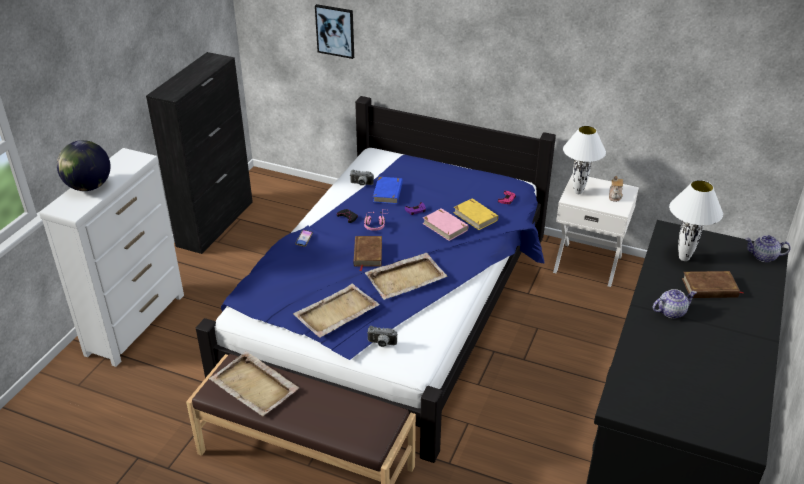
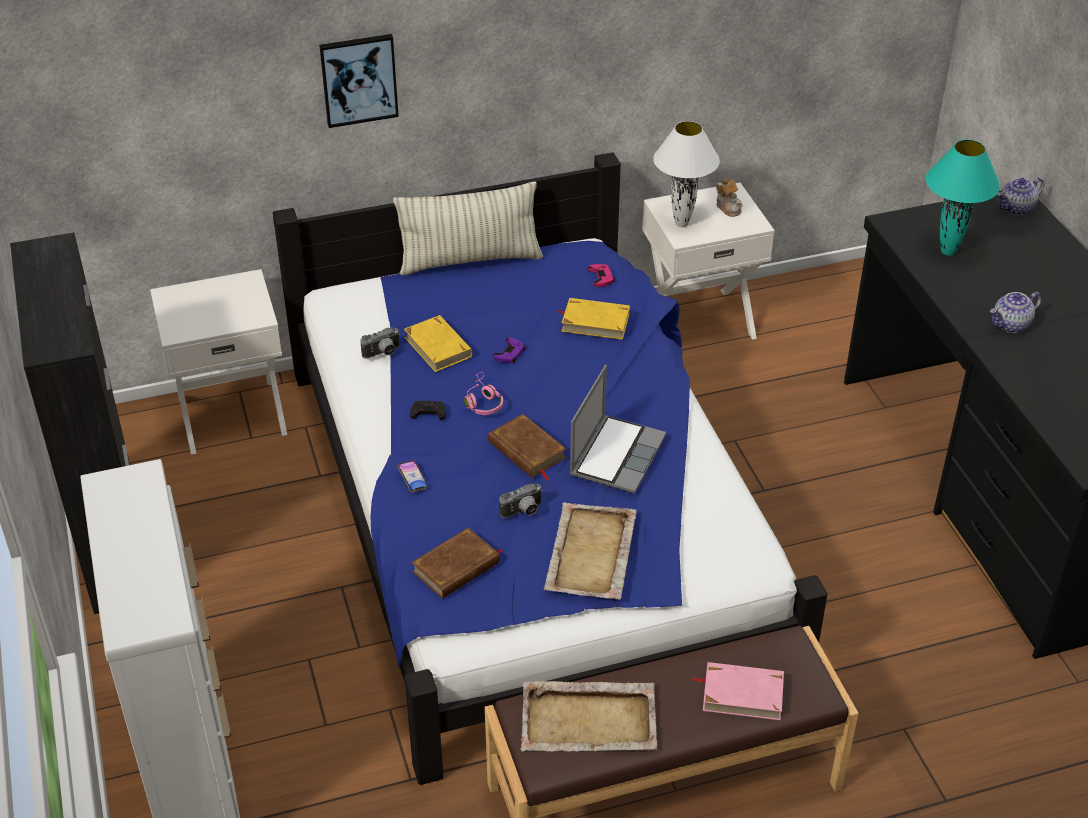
camera: 40 degrees left, 5 degrees up
globe [57,140,110,191] -> none
picture [315,4,354,59] -> picture moved to [319,34,399,128]
beige tray [365,253,448,300] -> laptop [570,365,666,493]
camera [367,326,397,347] -> camera moved to [499,483,543,518]
blue book [373,177,403,204] -> yellow book [404,315,472,372]
pink book [423,208,468,241] -> pink book moved to [692,662,784,720]
teapot [653,289,697,319] -> teapot turned 150 degrees counterclockwise [990,292,1042,333]
white table lamp [669,180,723,261] -> turquoise table lamp [926,139,1000,256]
brown book [682,271,743,298] -> brown book moved to [411,528,503,599]
none -> white nightstand [150,269,287,455]
none -> pillow [393,181,543,275]

